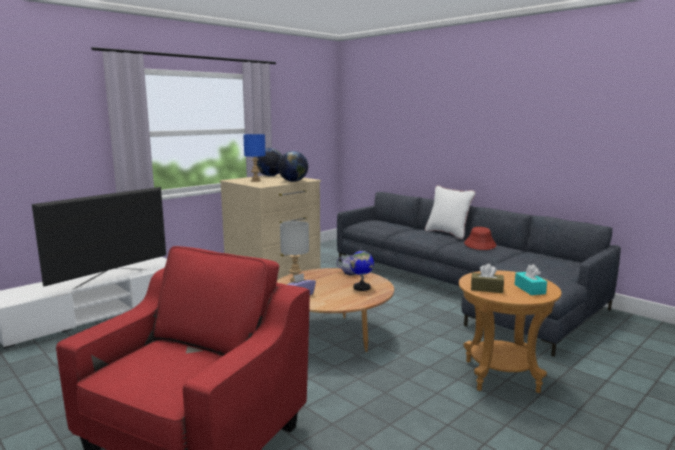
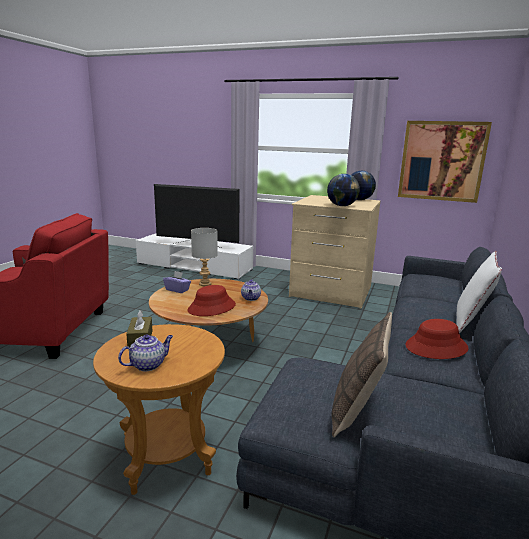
camera: 65 degrees right, 5 degrees up
blue table lamp [243,134,266,182] -> none
globe [350,247,374,291] -> red hat [188,285,236,316]
turquoise tissue box [515,264,547,295] -> teapot [118,334,173,371]
none -> pillow [332,312,392,438]
none -> picture [398,121,492,203]

